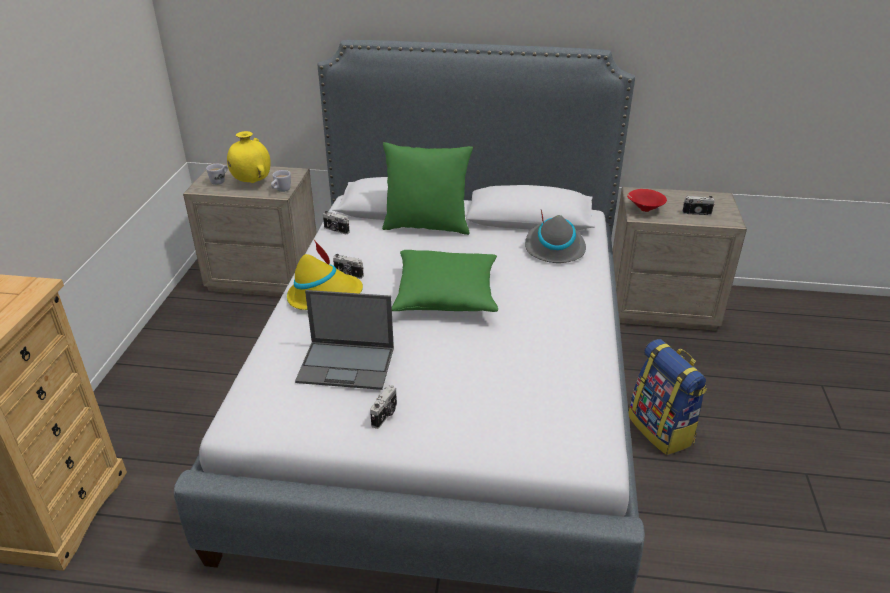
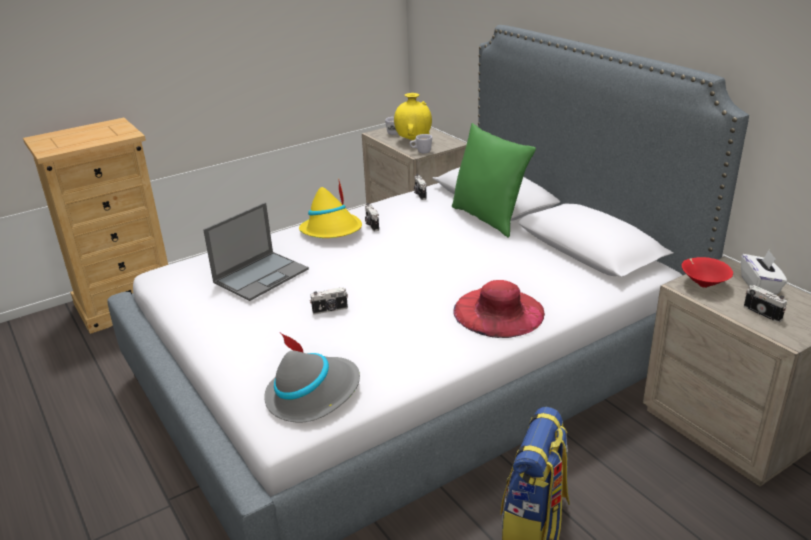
camera: 50 degrees right, 5 degrees down
laptop [295,290,394,390] -> laptop turned 105 degrees counterclockwise [203,203,309,301]
camera [370,385,397,429] -> camera moved to [310,287,348,314]
green pillow [392,250,498,312] -> none
grey hat [525,210,586,263] -> grey hat moved to [264,333,360,423]
none -> red hat [453,280,545,338]
none -> white tissue box [741,250,787,295]

